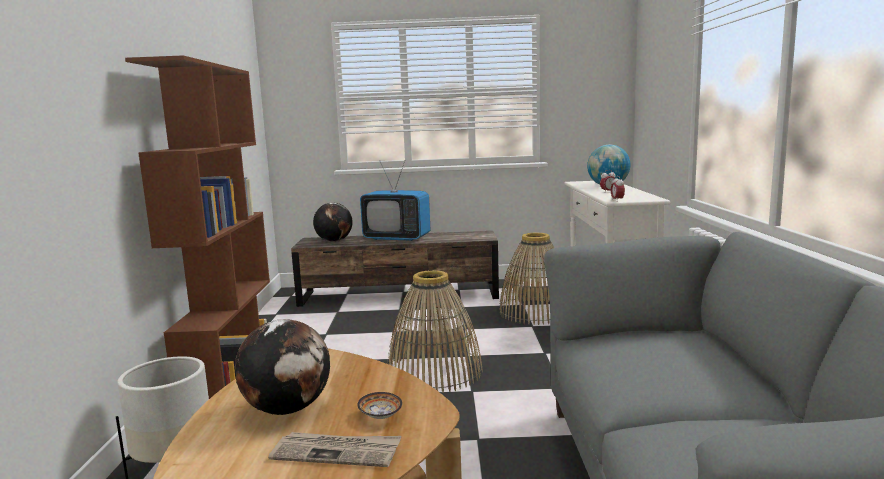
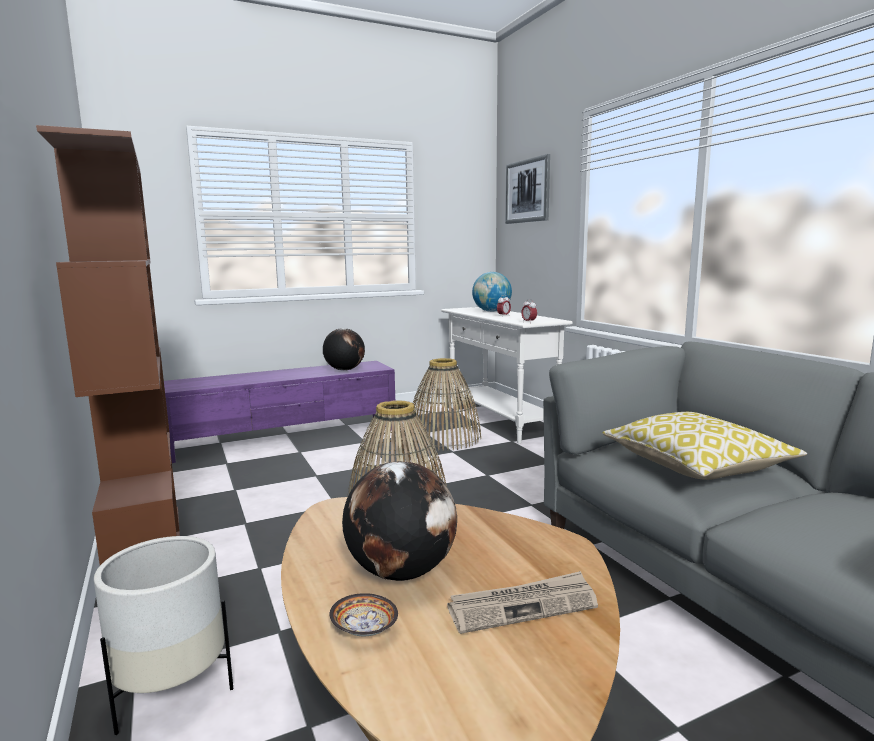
camera: 25 degrees left, 0 degrees up
brown tv stand [291,231,499,307] -> purple tv stand [164,361,395,463]
globe [313,203,352,242] -> globe moved to [323,328,365,371]
bowl [357,392,402,419] -> bowl moved to [330,593,398,636]
television [360,160,430,241] -> none
none -> picture [505,154,550,224]
none -> pillow [602,412,807,480]

